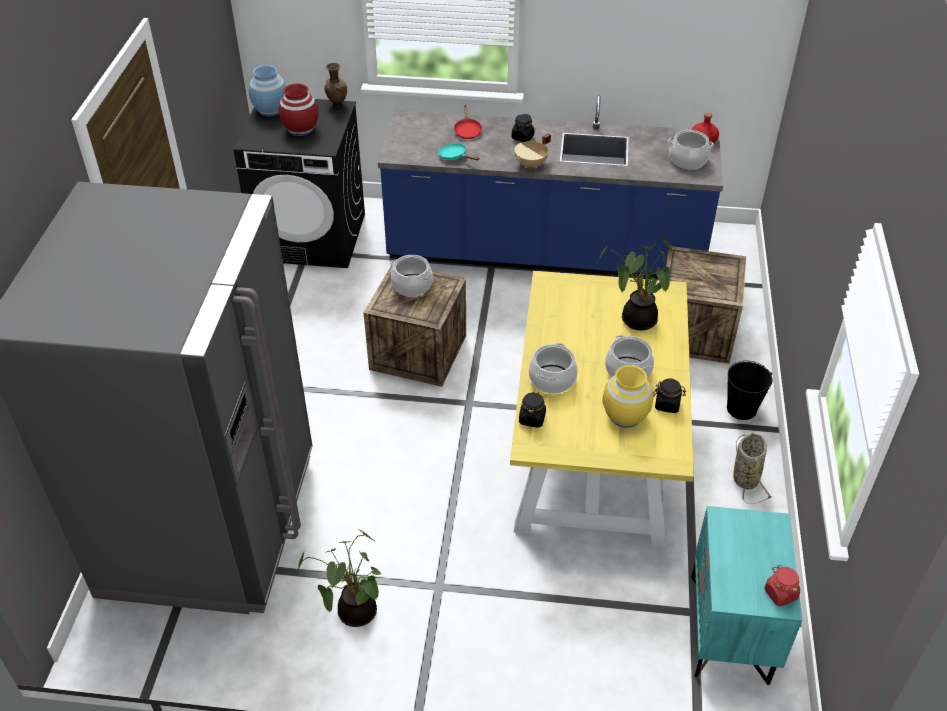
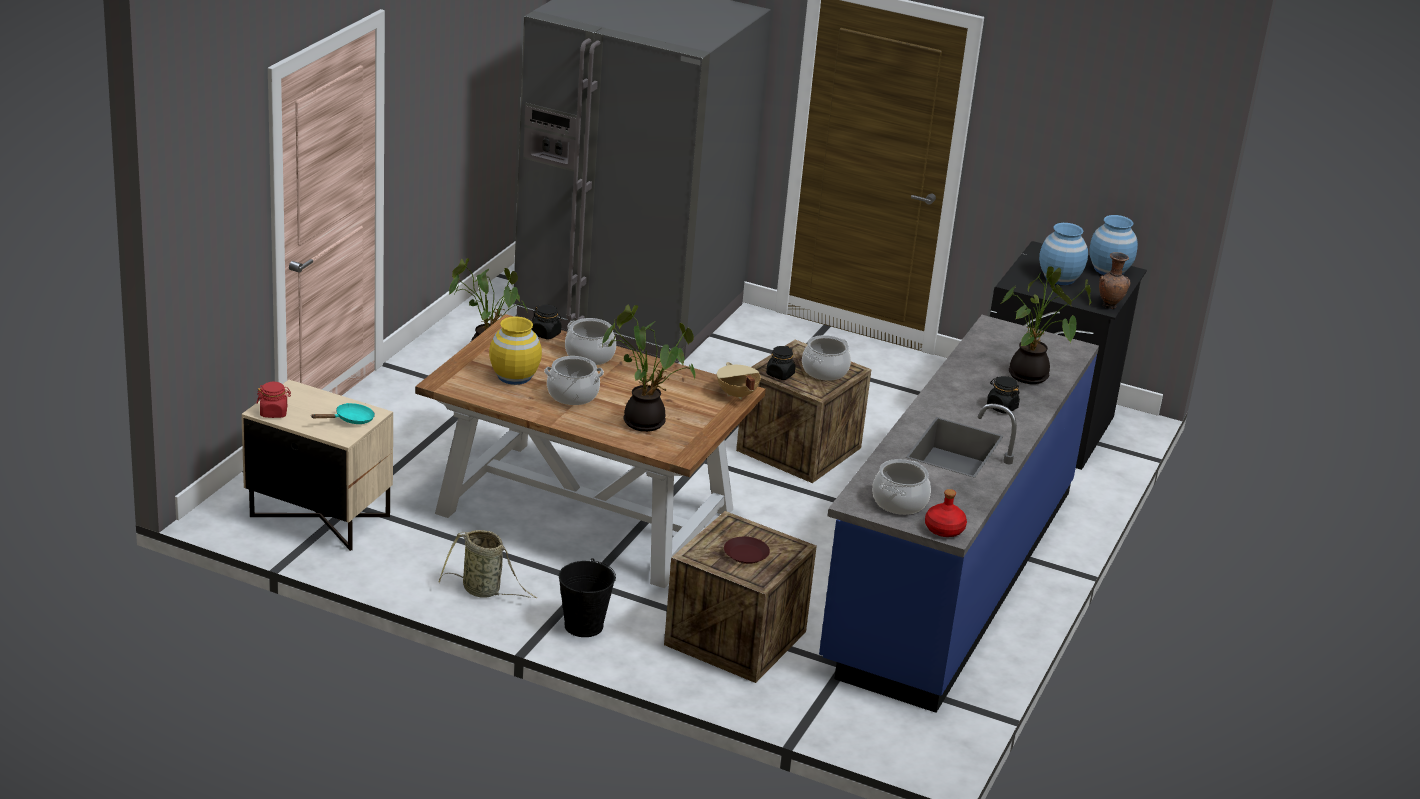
camera: 105 degrees right, 15 degrees down
red vase [279,83,319,136] -> blue vase [1039,223,1088,285]
turquoise frying pan [438,144,480,161] -> turquoise frying pan moved to [311,403,375,424]
red frying pan [454,105,482,139] -> potted plant [1001,266,1092,384]
yellow dining table [510,271,694,547] -> brown dining table [415,314,766,588]
beige cooking pot [515,133,551,168] -> beige cooking pot moved to [717,362,761,400]
black jar [653,379,686,413] -> black jar moved to [766,346,796,380]
turquoise nightstand [691,506,802,685] -> beige nightstand [242,380,393,551]
none -> brown plate [724,537,770,564]

